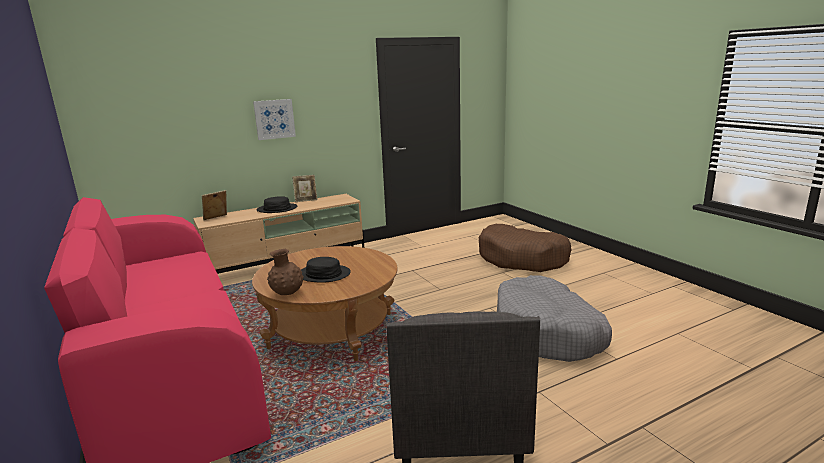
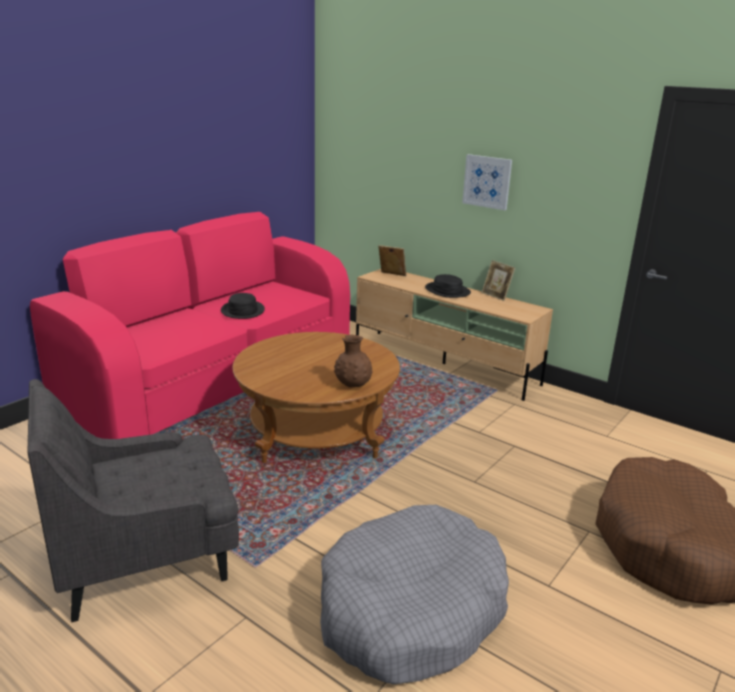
camera: 65 degrees right, 5 degrees up
brown vase [267,249,303,295] -> brown vase moved to [334,335,373,388]
black hat [301,257,351,283] -> black hat moved to [221,293,265,319]

